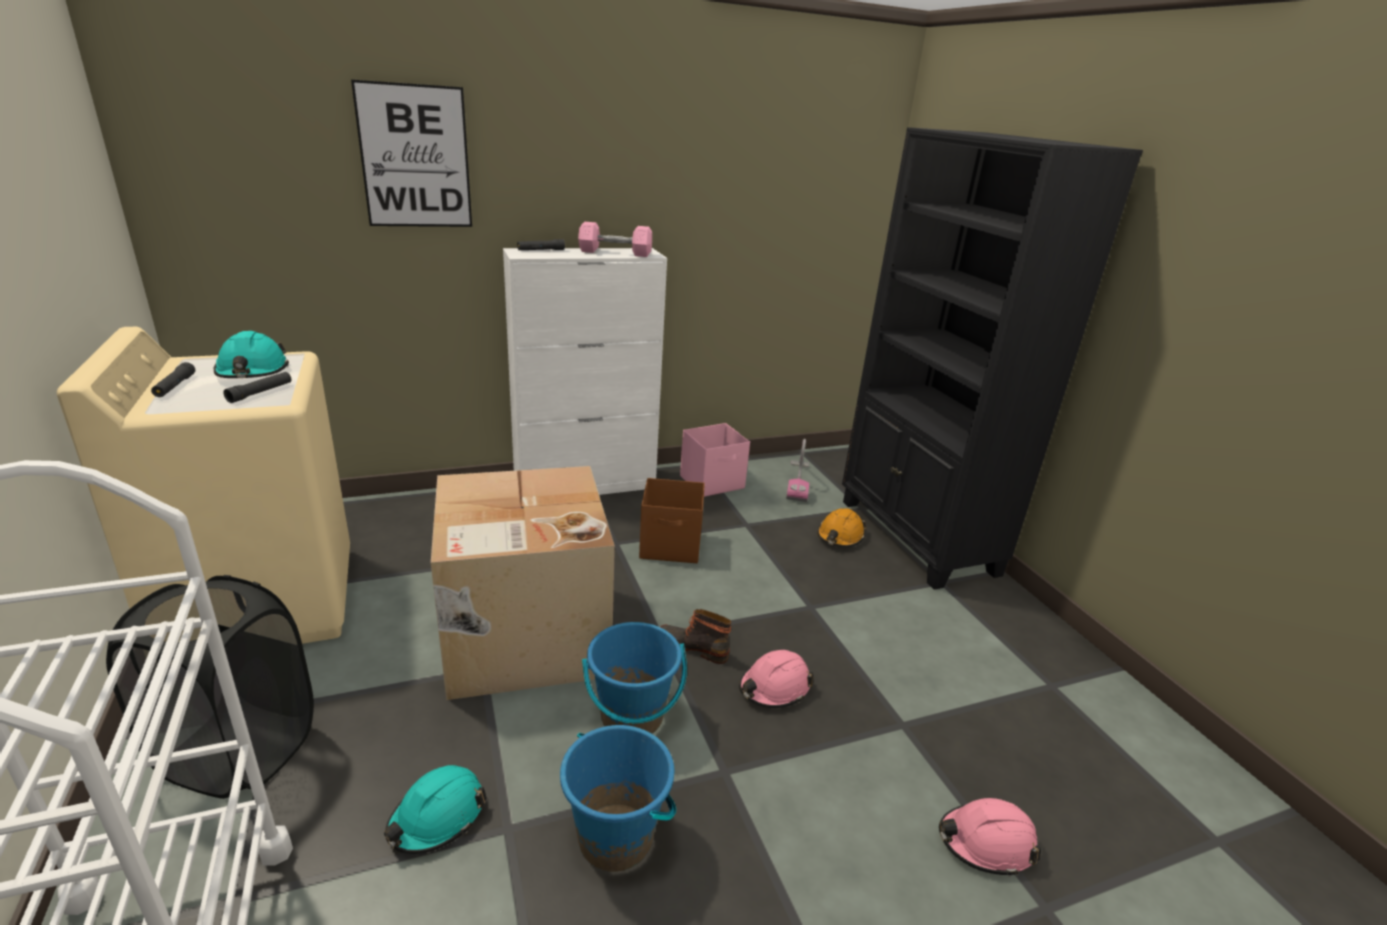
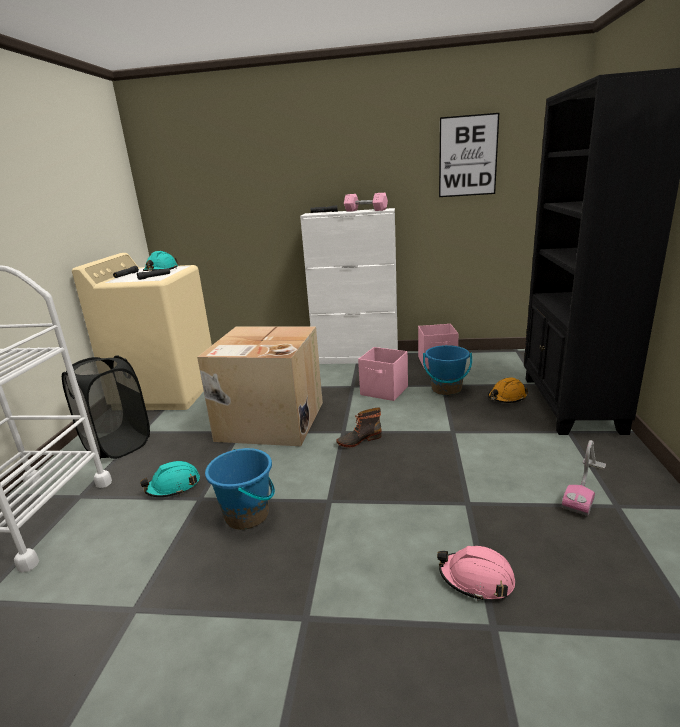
camera: 30 degrees right, 5 degrees down
picture [351,80,472,227] -> picture moved to [439,113,499,197]
blue bucket [582,622,687,734] -> blue bucket moved to [423,345,472,395]
brown storage box [639,478,705,563] -> pink storage box [358,347,408,401]
boot [660,609,732,664] -> boot turned 75 degrees counterclockwise [336,408,382,447]
pink hard hat [739,650,814,708] -> none
vacuum cleaner [786,439,809,502] -> vacuum cleaner moved to [562,440,606,516]

